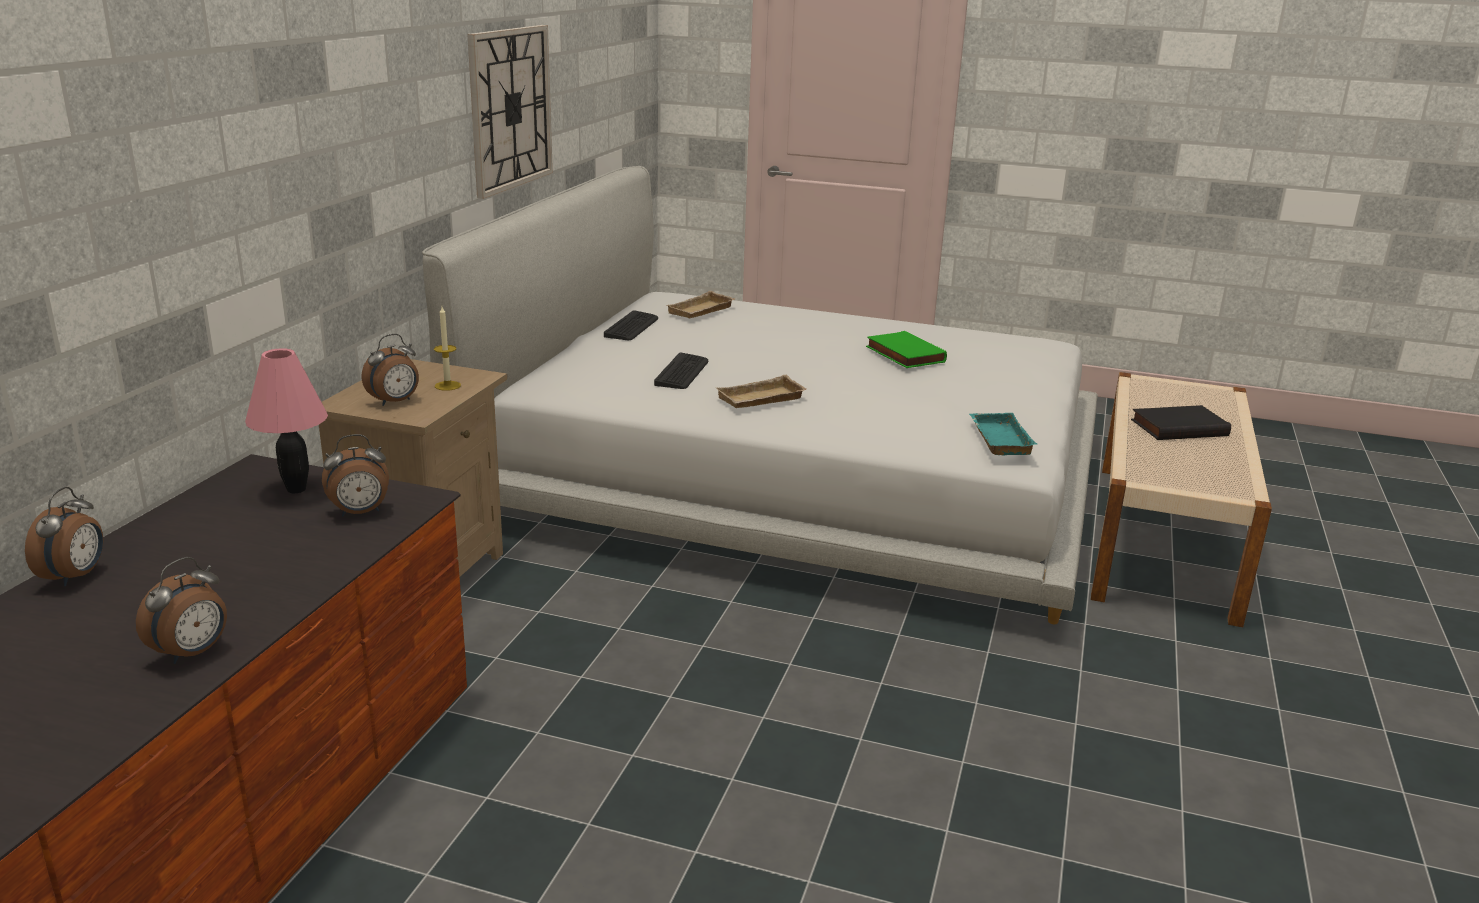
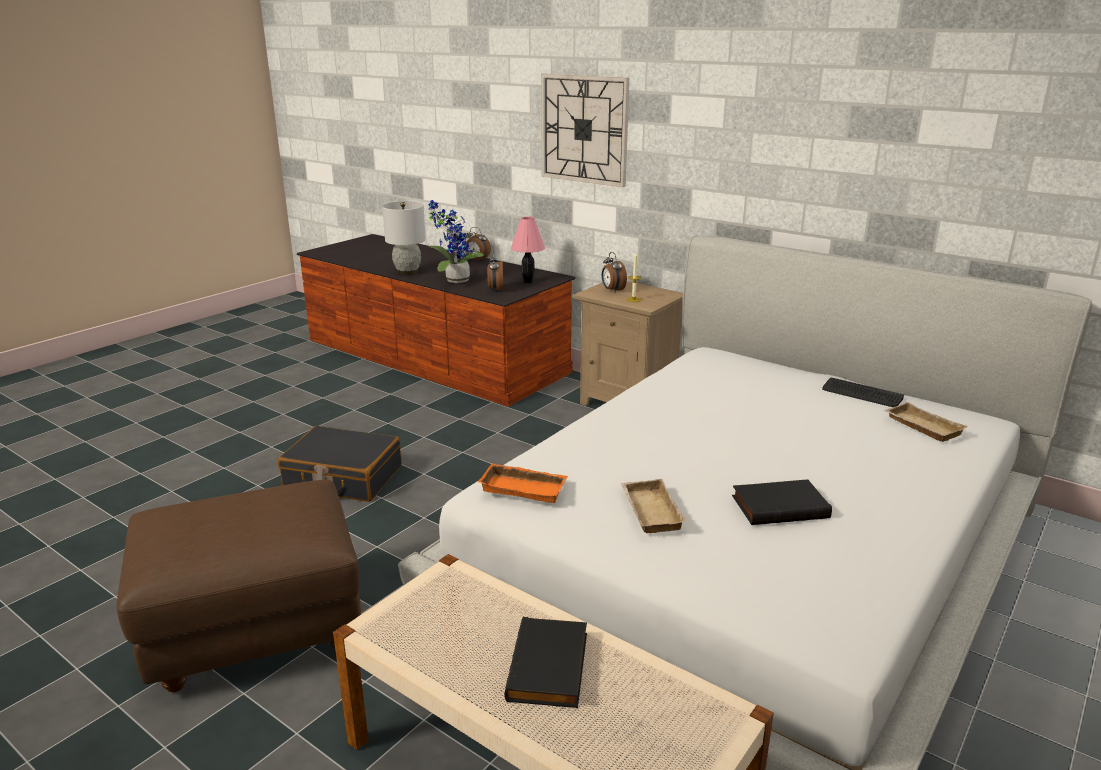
camera: 110 degrees right, 0 degrees up
alarm clock [136,557,227,664] -> white table lamp [382,201,426,275]
wall clock [467,25,553,199] -> wall clock moved to [541,74,629,187]
keyboard [654,352,708,389] -> none
beige tray [716,375,806,408] -> beige tray moved to [621,479,686,533]
green book [866,331,947,368] -> black book [732,479,832,525]
turquoise tray [969,413,1037,455] -> orange tray [478,463,568,503]
none -> brown ottoman [117,480,361,692]
none -> black suitcase [278,426,402,502]
none -> potted plant [428,200,484,283]

